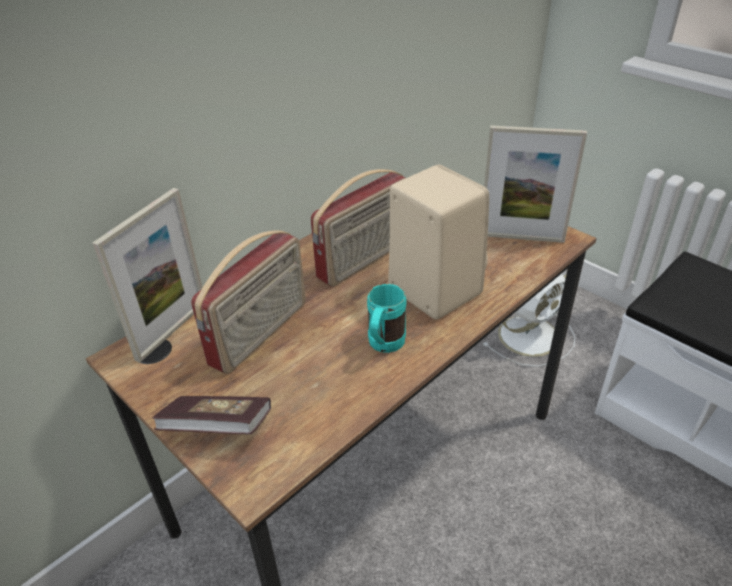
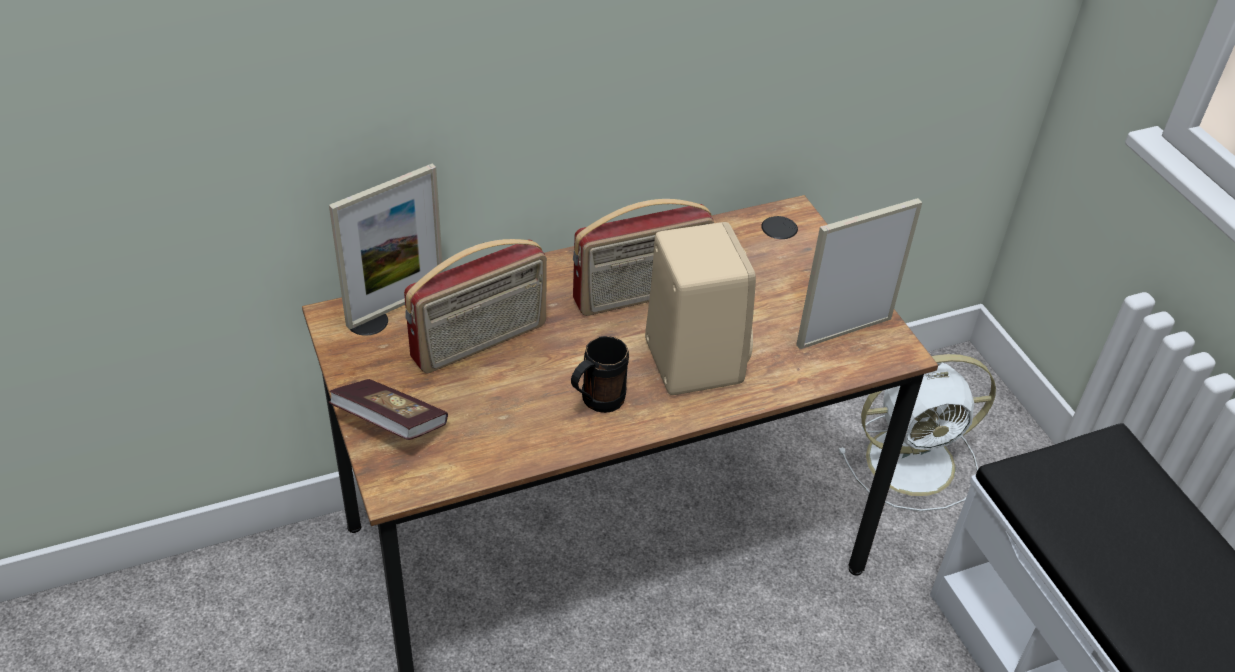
camera: 20 degrees right, 5 degrees up
turquoise mug [367,284,406,353] -> black mug [571,336,629,413]
picture frame [484,125,587,243] -> picture frame turned 120 degrees clockwise [796,198,923,349]

